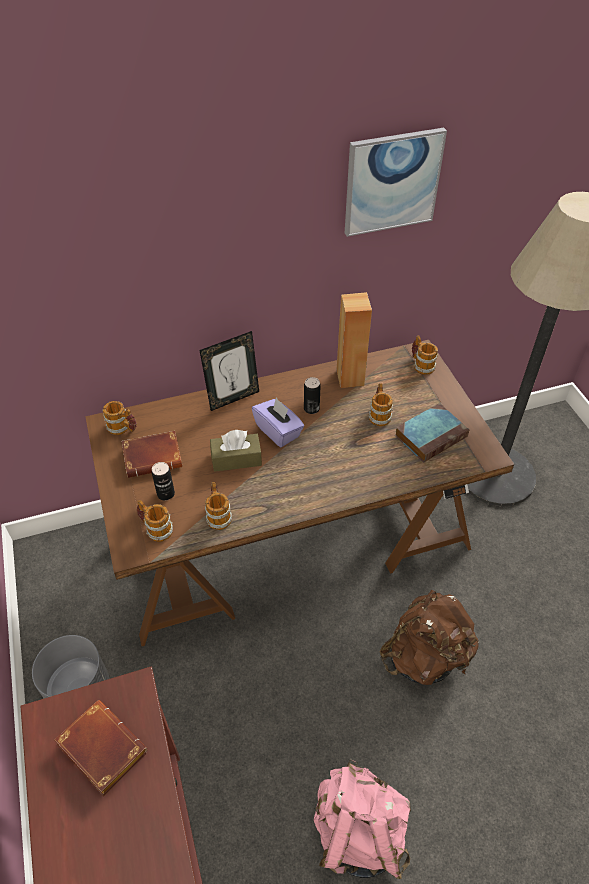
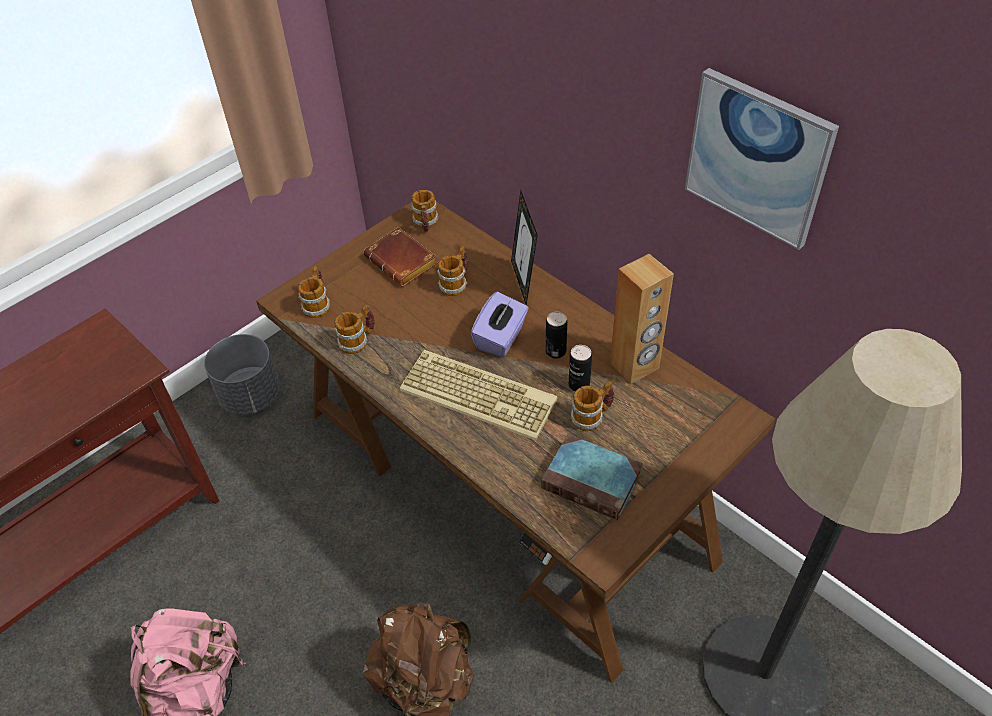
camera: 65 degrees right, 0 degrees up
brown book [54,700,148,796] -> none
can [152,462,175,500] -> can moved to [569,345,592,392]
picture frame [199,331,259,411] -> picture frame turned 45 degrees clockwise [511,191,538,305]
brown tissue box [210,430,262,472] -> none
mug [412,336,438,375] -> mug moved to [437,246,468,296]
none -> keyboard [400,350,558,441]

